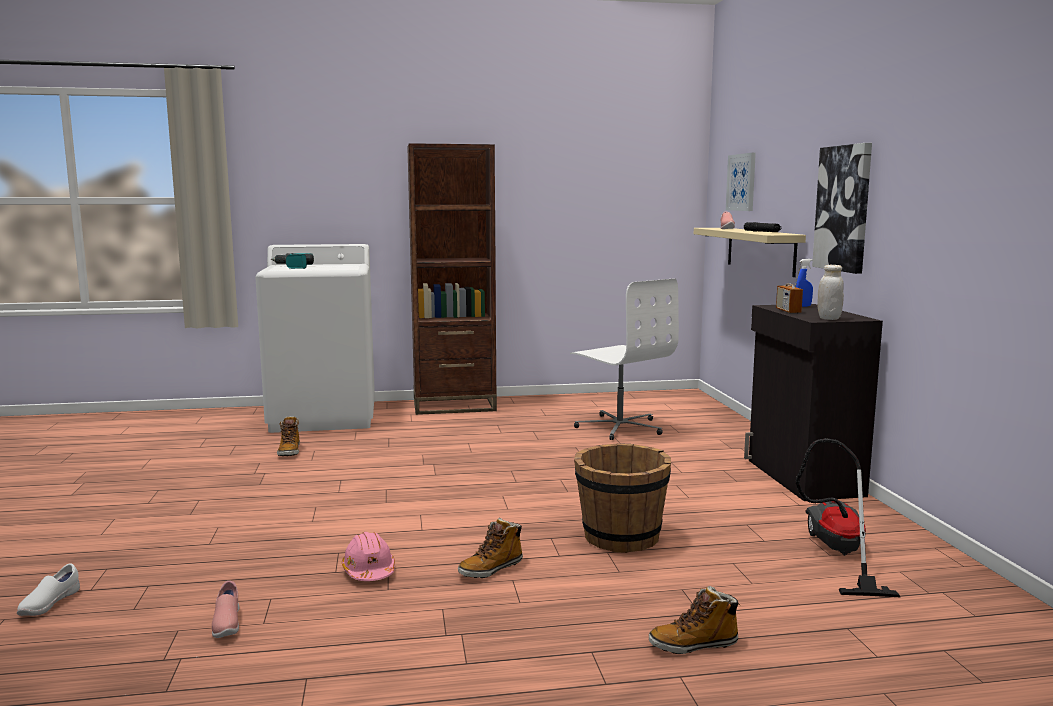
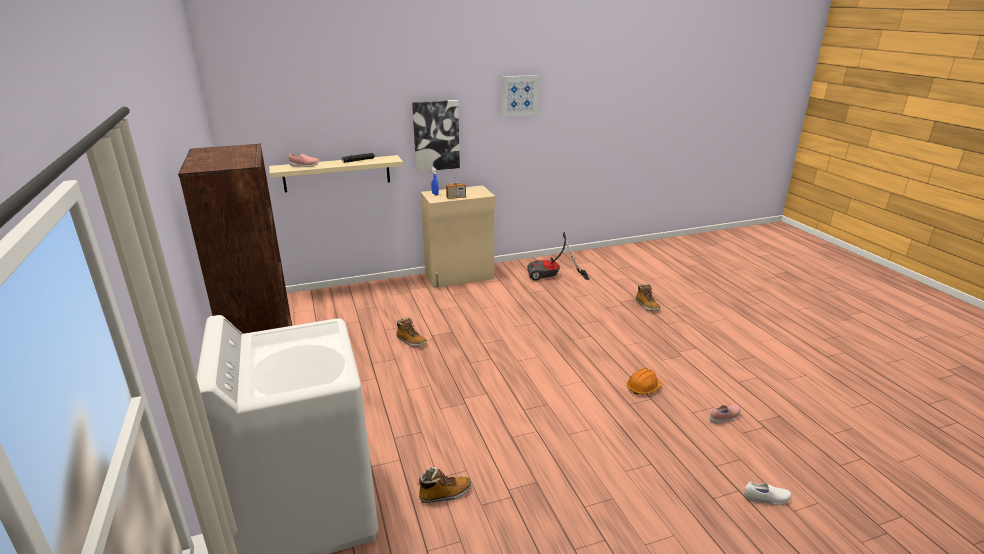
camera: 100 degrees left, 15 degrees up
power drill [271,253,314,269] -> none
pink hard hat [342,532,395,581] -> orange hard hat [627,368,662,395]
boot [458,518,523,578] -> boot moved to [396,317,427,347]
white office chair [570,278,679,440] -> none
brown bucket [574,443,671,553] -> none
picture [726,153,756,211] -> picture moved to [502,75,539,117]
black cabinet [744,304,883,501] -> beige cabinet [421,185,495,288]
white jar [818,265,844,320] -> none

